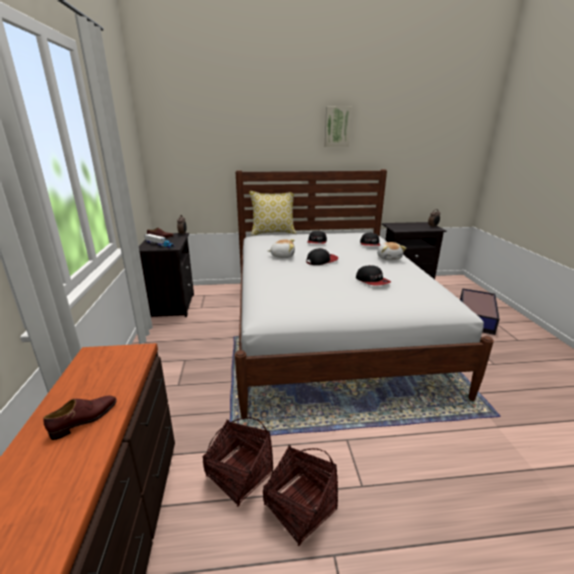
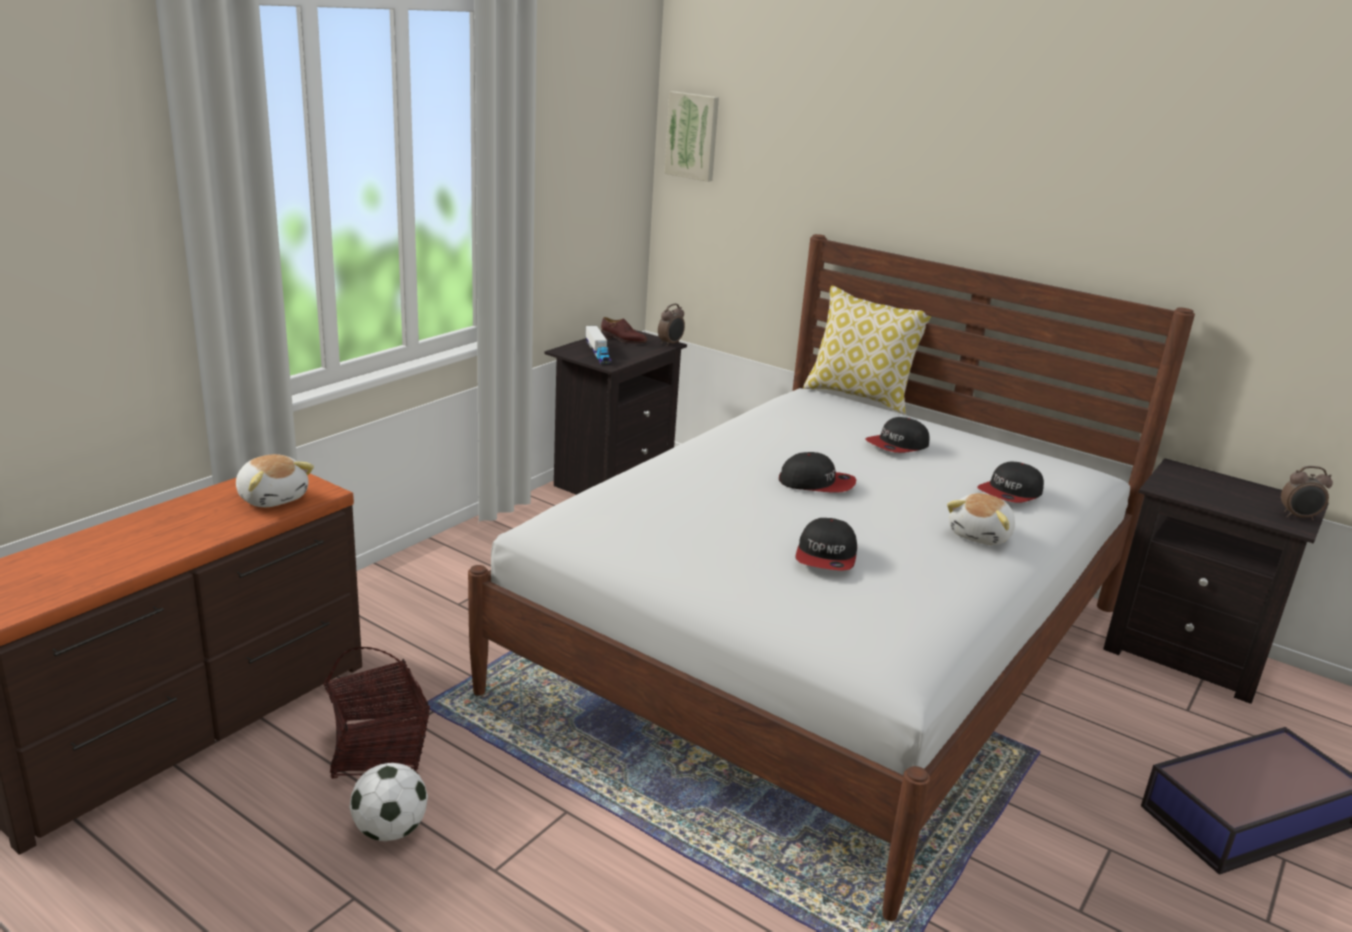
camera: 40 degrees right, 0 degrees up
brown shoe [43,395,117,440] -> none
basket [263,445,338,546] -> football [349,763,428,841]
plush toy [268,239,295,258] -> plush toy moved to [236,454,314,507]
picture [324,107,352,147] -> picture moved to [664,91,719,182]

